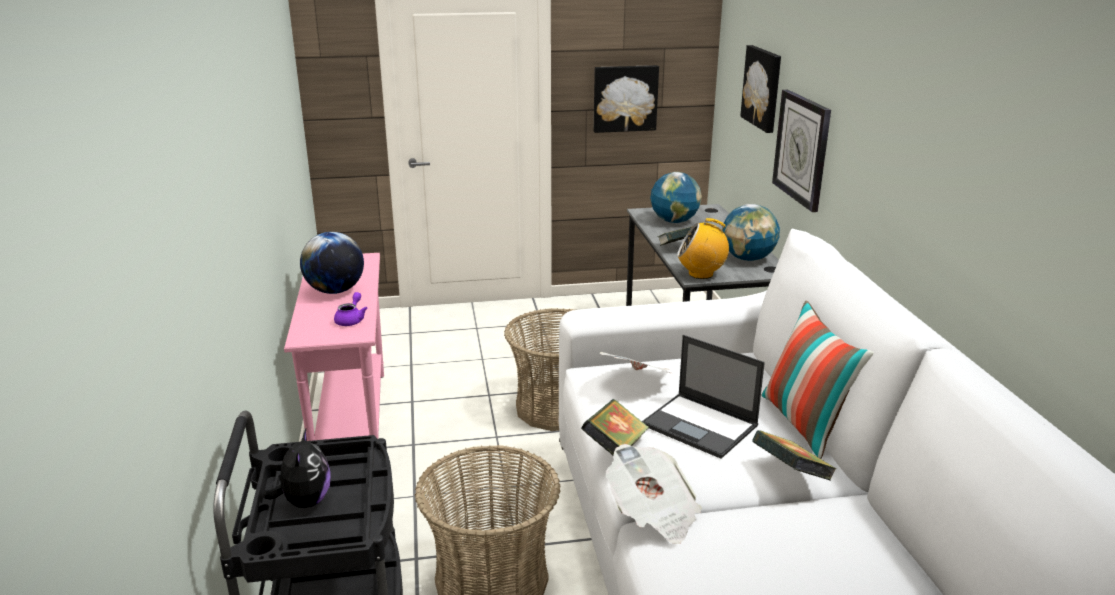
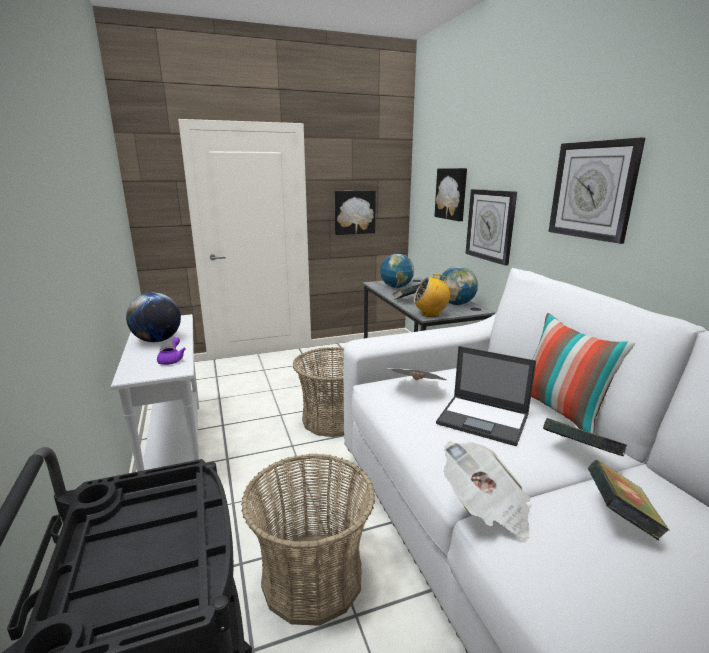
camera: 10 degrees left, 5 degrees down
plush toy [263,429,330,508] -> none
pink console table [284,253,384,441] -> white console table [111,314,199,472]
book [581,399,649,455] -> book moved to [588,460,670,541]
none -> wall clock [548,138,645,244]

